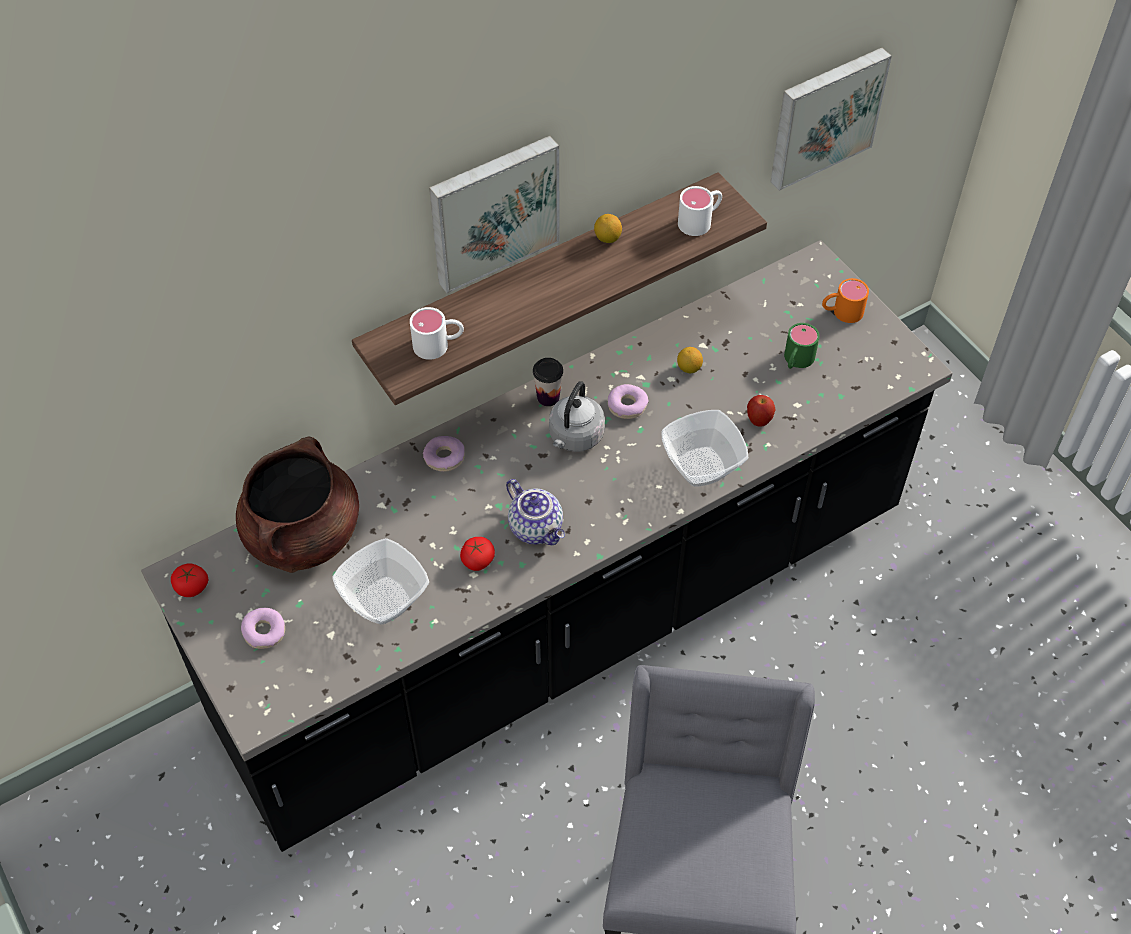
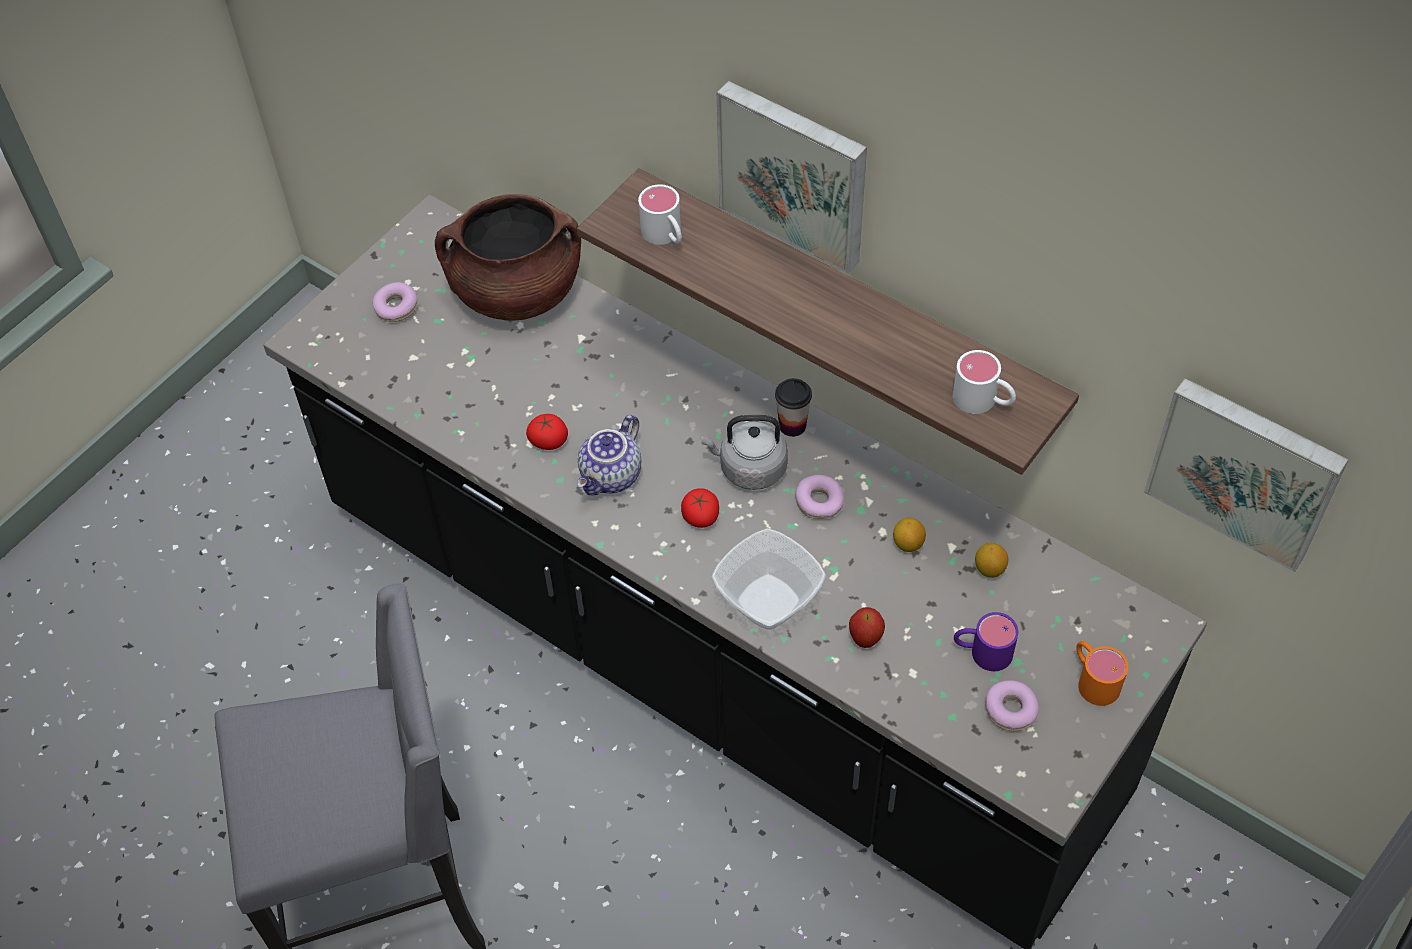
camera: 70 degrees right, 0 degrees up
tomato [171,563,209,597] -> tomato moved to [681,488,719,528]
bowl [333,538,429,624] -> none
donut [423,436,465,472] -> donut moved to [985,680,1039,731]
lemon [594,214,622,243] -> lemon moved to [975,543,1008,578]
green mug [784,323,820,369] -> purple mug [954,612,1018,671]

